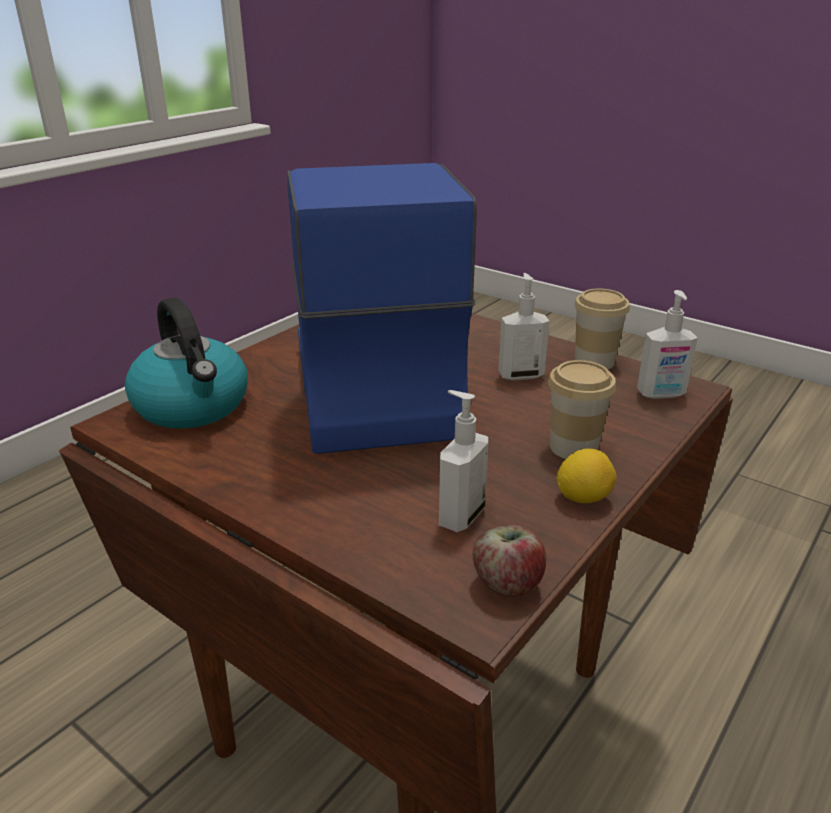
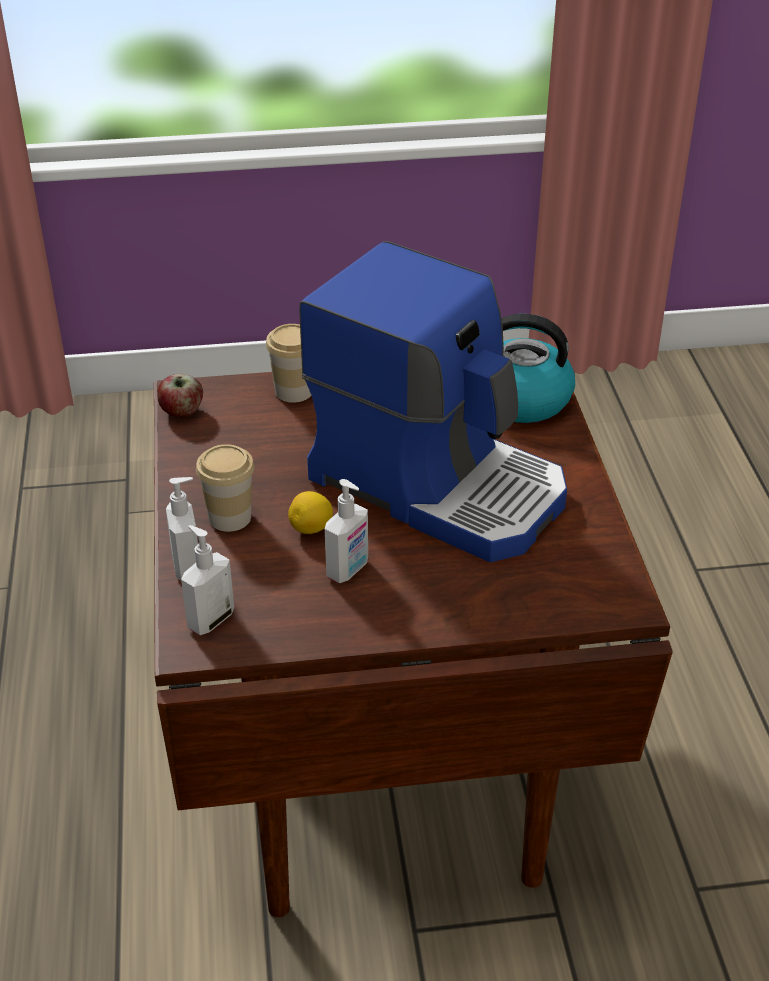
camera: 135 degrees right, 10 degrees up
soap dispenser [439,390,488,532] -> soap dispenser moved to [166,477,198,581]
lemon [556,449,616,503] -> lemon moved to [288,491,333,534]
cup [574,289,630,369] -> cup moved to [266,324,311,403]

